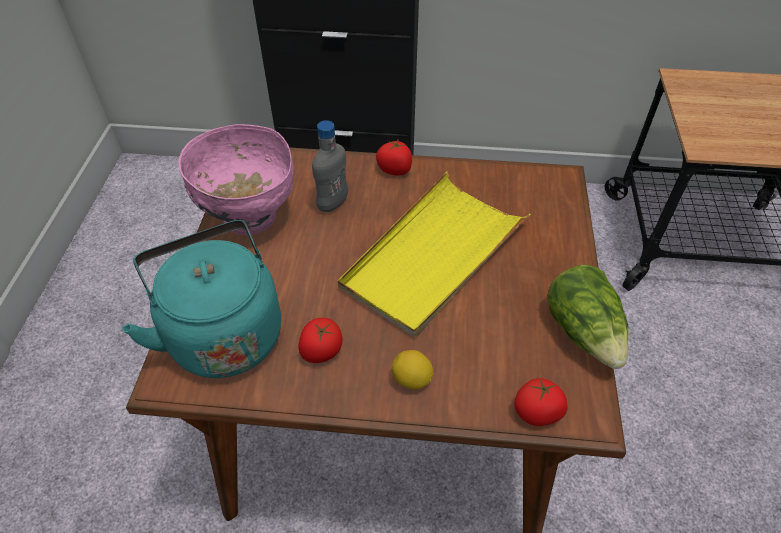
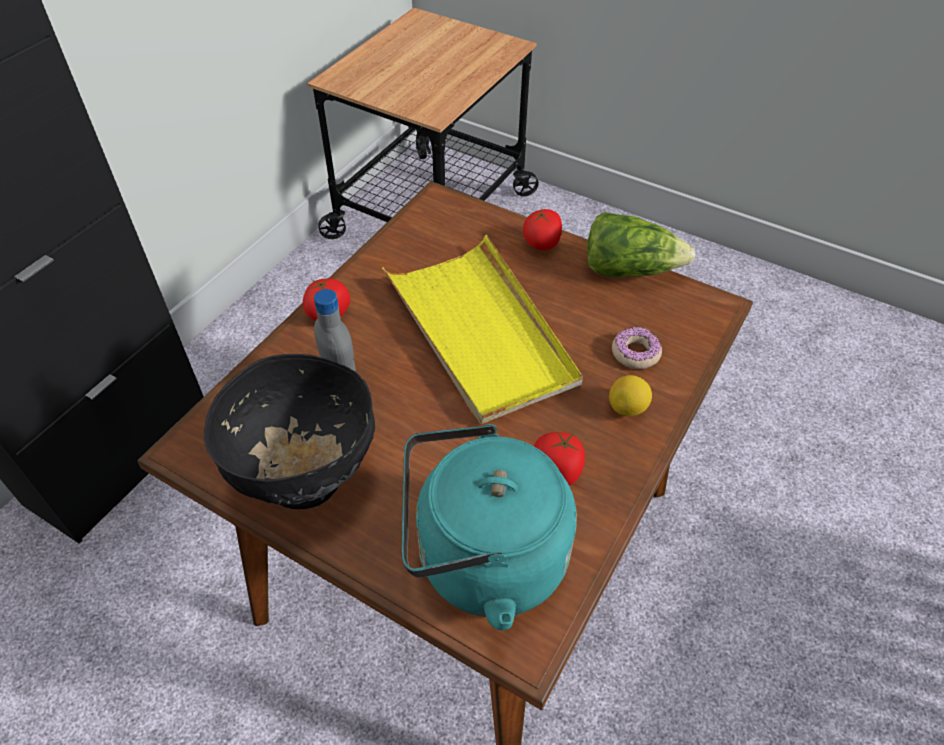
camera: 65 degrees left, 0 degrees up
pink bowl [179,124,293,235] -> black bowl [204,354,375,509]
tomato [514,377,567,426] -> tomato moved to [523,208,562,250]
none -> donut [612,327,662,369]

